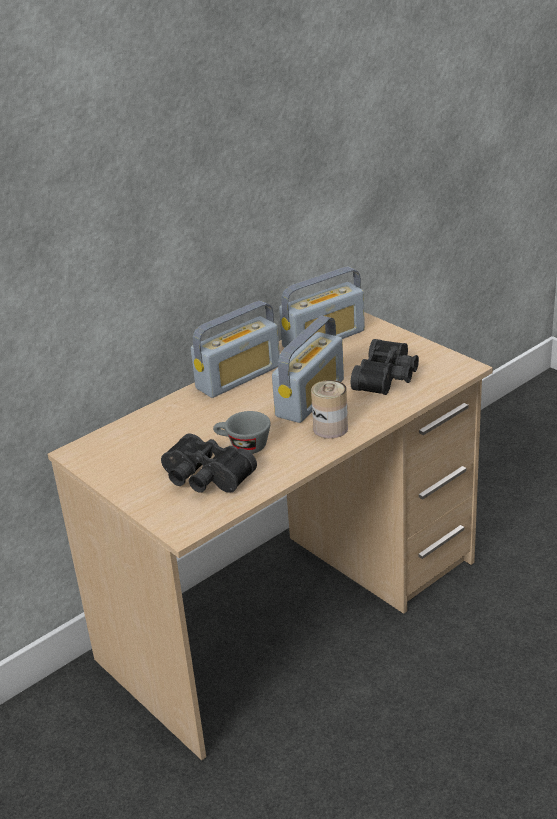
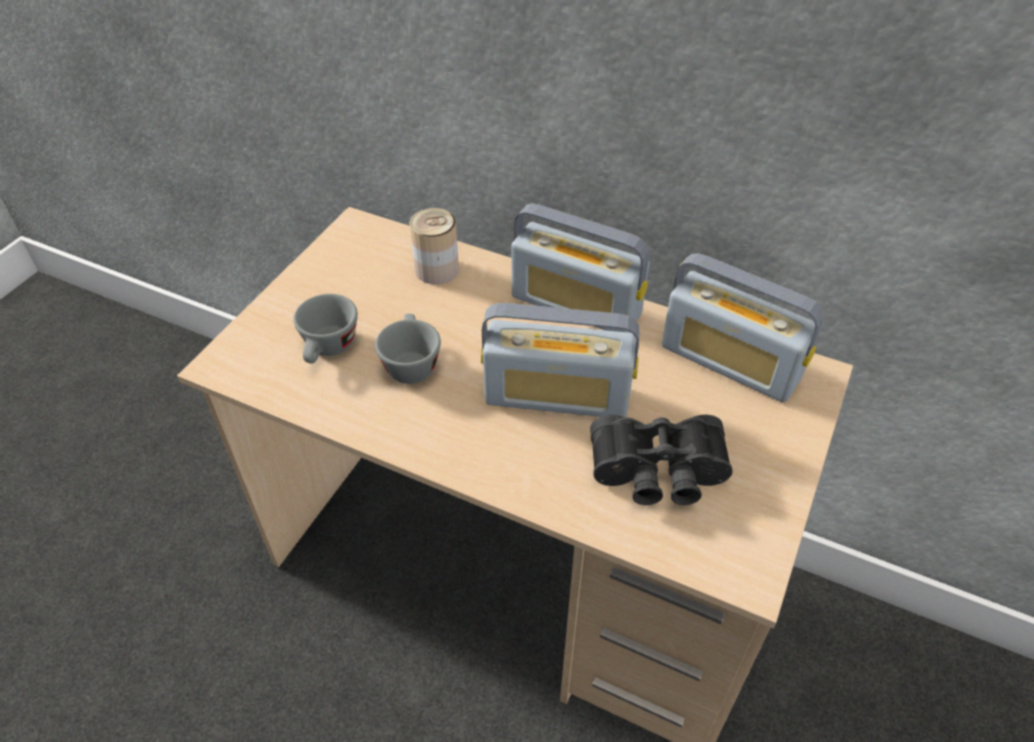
camera: 65 degrees right, 15 degrees up
black binoculars [161,434,257,493] -> grey cup [293,294,358,364]
can [311,380,348,439] -> can moved to [409,208,459,284]

